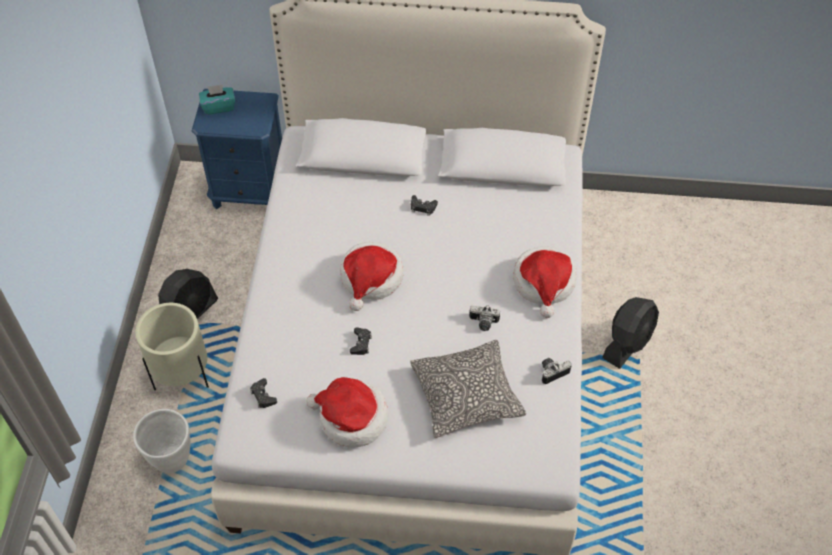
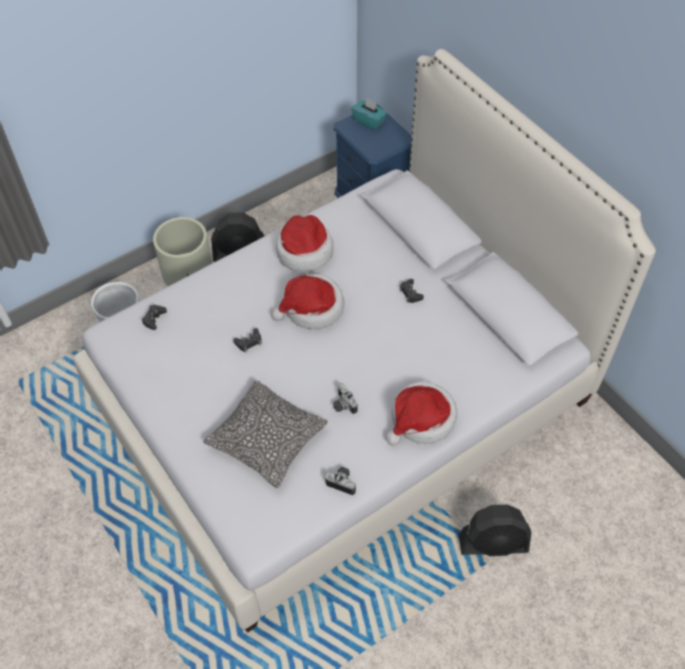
camera: 50 degrees right, 0 degrees up
hat [306,377,388,448] -> hat moved to [276,215,333,272]

